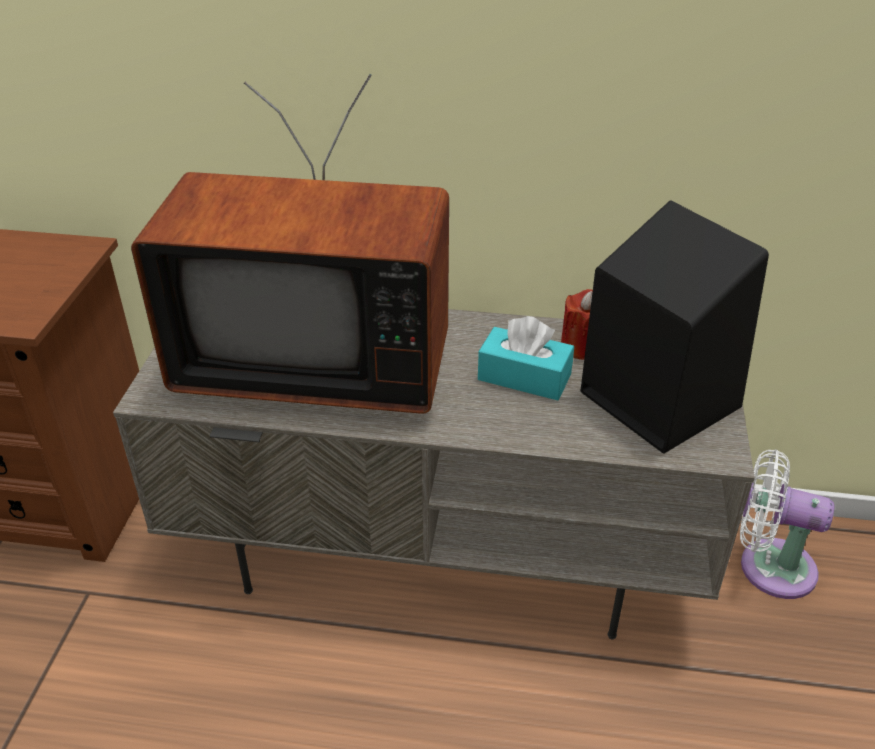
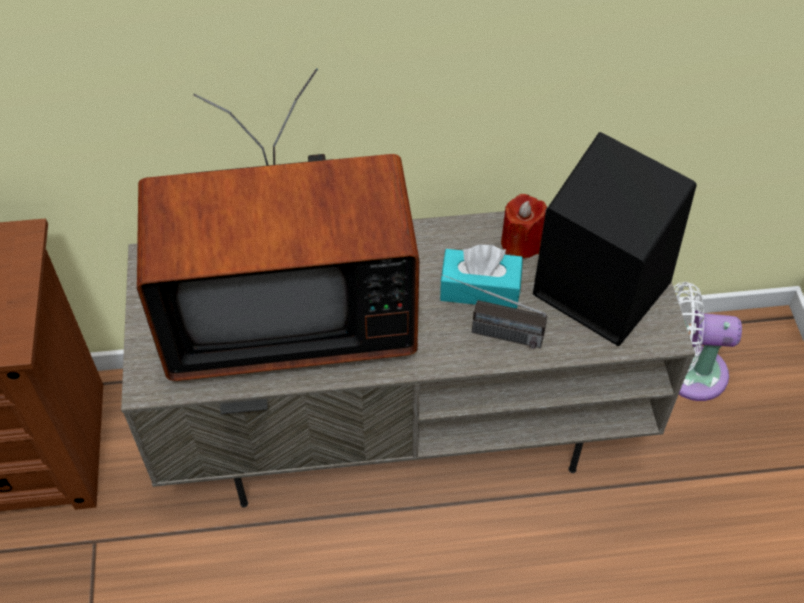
camera: 15 degrees left, 15 degrees up
none -> radio [440,273,548,349]

